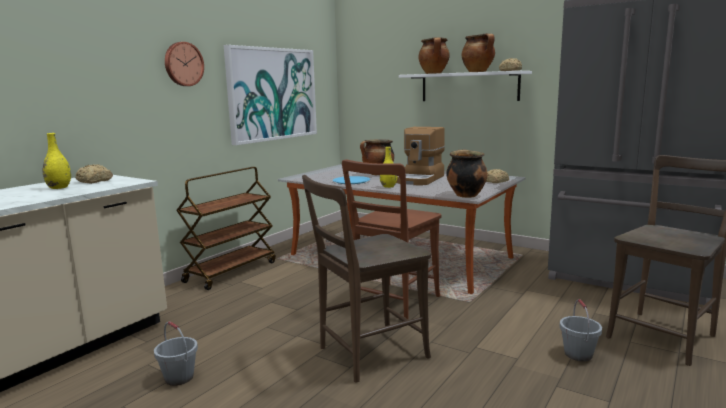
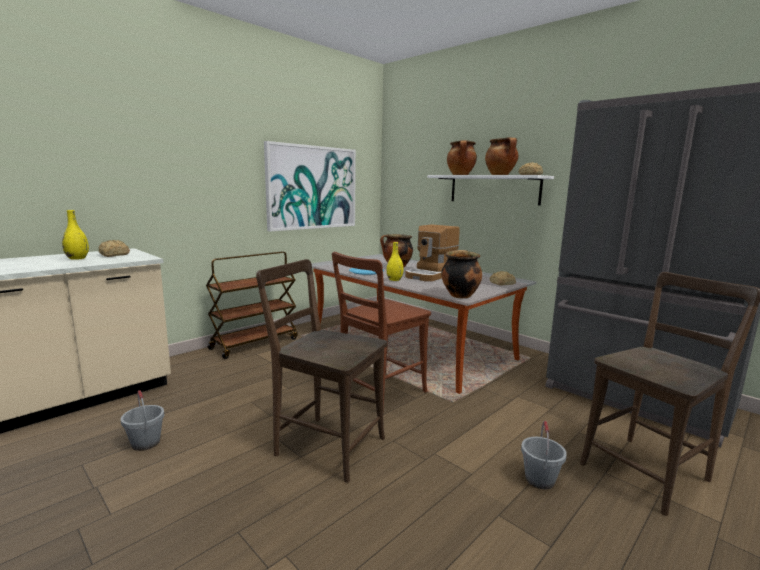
camera: 10 degrees right, 0 degrees up
wall clock [165,42,204,86] -> none
brown chair [302,175,431,383] -> brown chair turned 45 degrees clockwise [256,259,387,483]

